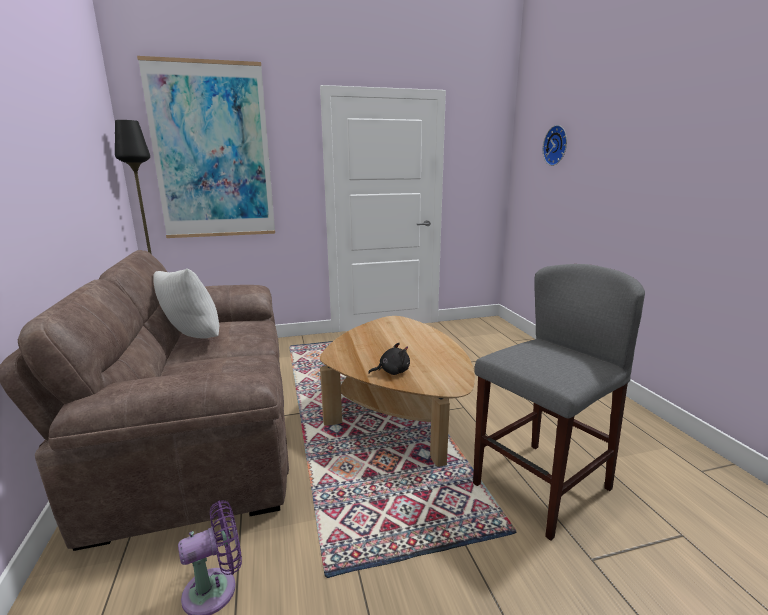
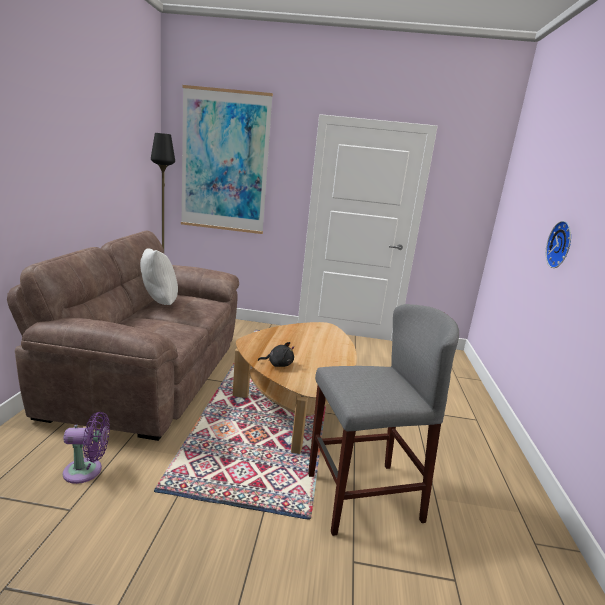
camera: 20 degrees right, 0 degrees up
wall clock [543,125,567,166] -> wall clock moved to [546,221,571,268]

